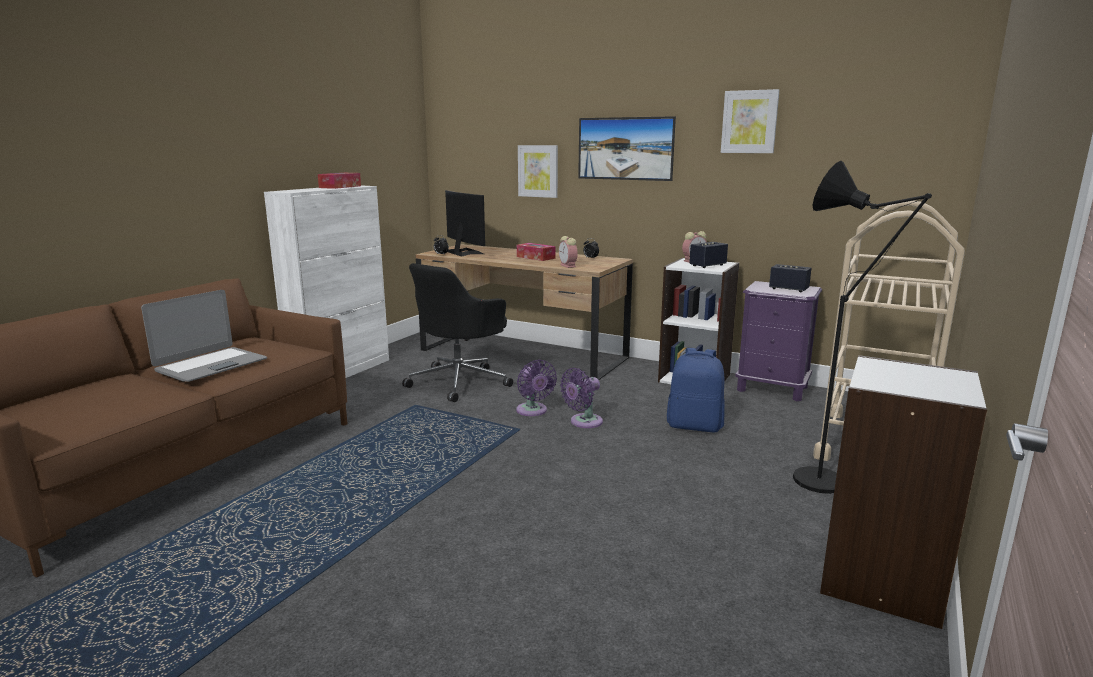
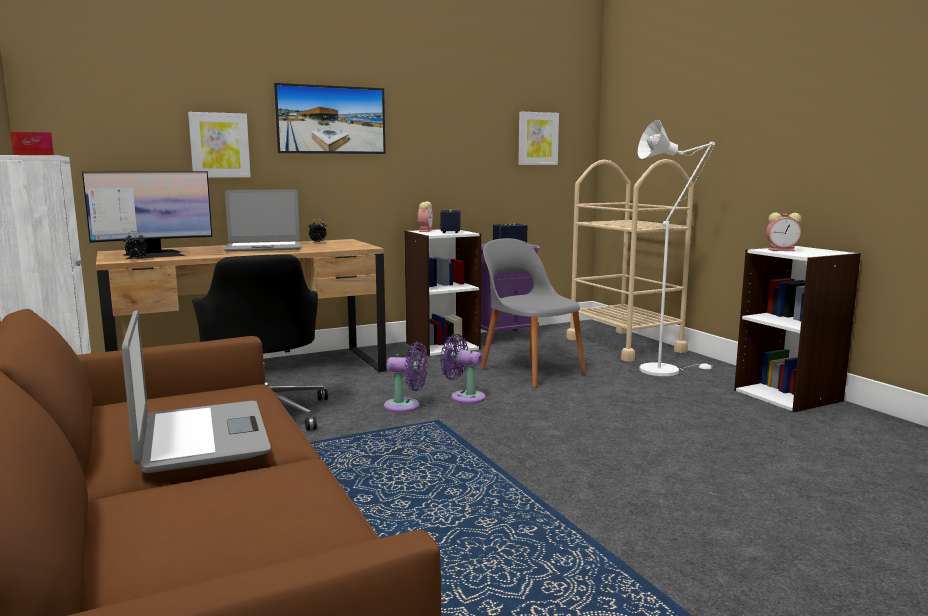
camera: 55 degrees left, 5 degrees down
monitor [445,190,485,257] -> monitor turned 150 degrees clockwise [82,171,212,259]
tissue box [517,243,556,261] -> laptop [224,189,300,252]
alarm clock [559,236,578,268] -> alarm clock moved to [766,212,802,251]
purple fan [560,368,603,428] -> purple fan turned 120 degrees clockwise [440,334,486,404]
blue backpack [667,348,725,432] -> grey chair [480,238,586,388]
picture [721,89,780,153] -> picture moved to [518,112,559,165]
black floor lamp [793,161,932,494] -> white floor lamp [638,120,715,376]

